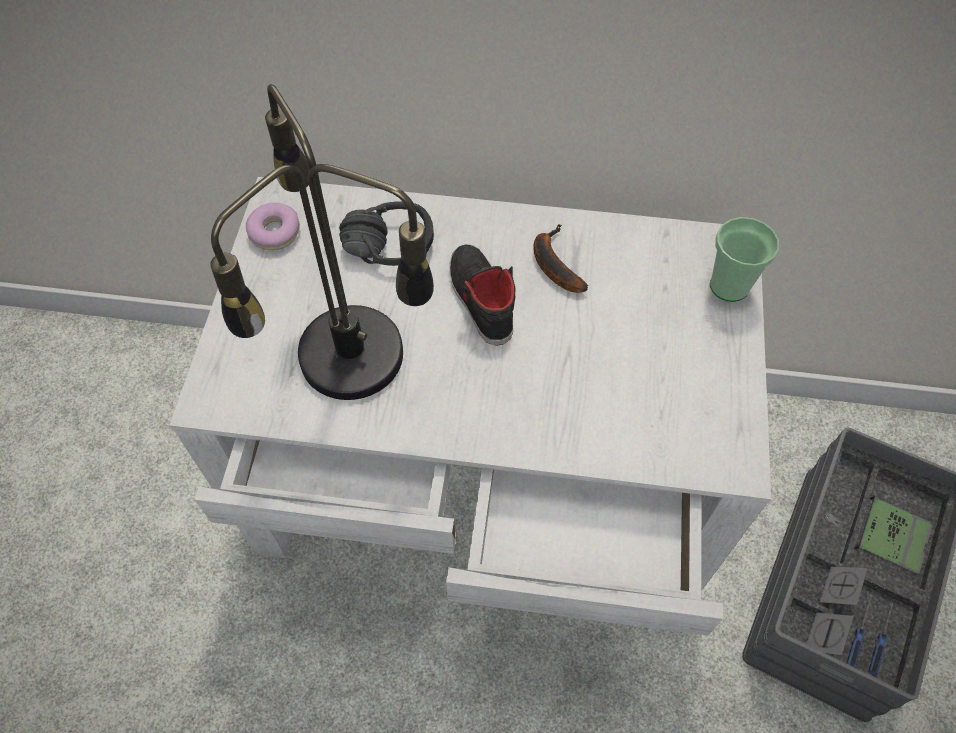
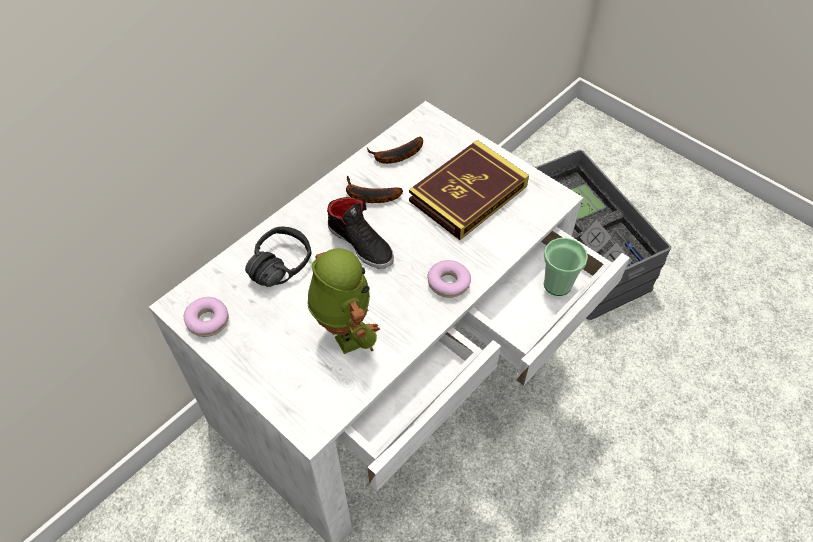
camera: 55 degrees left, 5 degrees down
table lamp [210,84,434,400] -> toy robot [307,248,380,354]
black shoe [449,244,515,346] -> black shoe turned 150 degrees counterclockwise [327,197,394,269]
cup [710,217,779,302] -> cup moved to [544,238,588,296]
none -> banana [367,137,423,164]
none -> book [409,140,529,240]
none -> donut [427,260,471,298]

